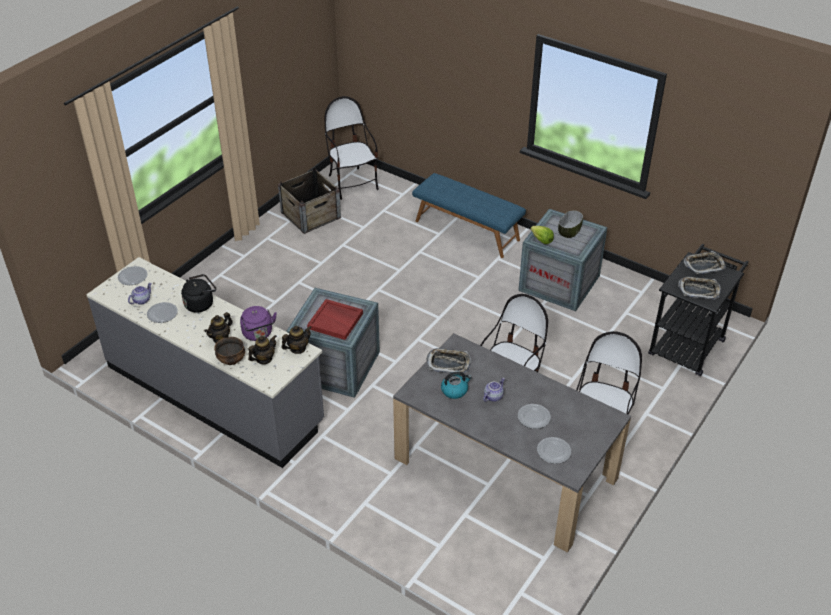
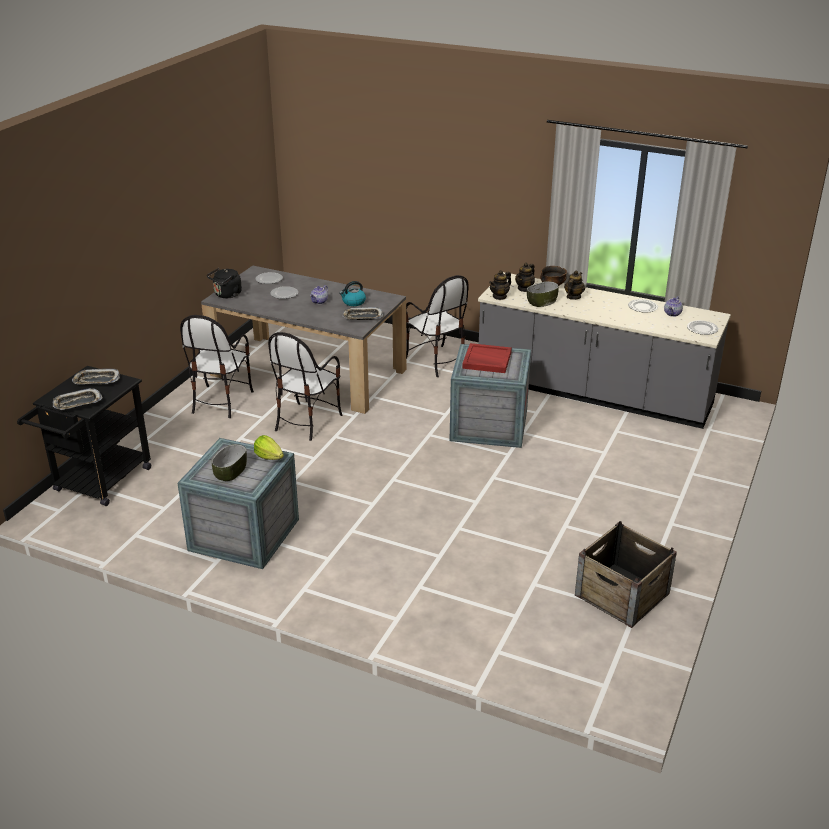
camera: 170 degrees right, 10 degrees down
black kettle [181,274,216,313] -> black kettle moved to [207,268,242,298]
purple kettle [240,306,277,341] -> bowl [527,281,559,307]
chair [324,96,379,200] -> chair moved to [406,275,469,377]
blue bench [412,173,526,258] -> none

